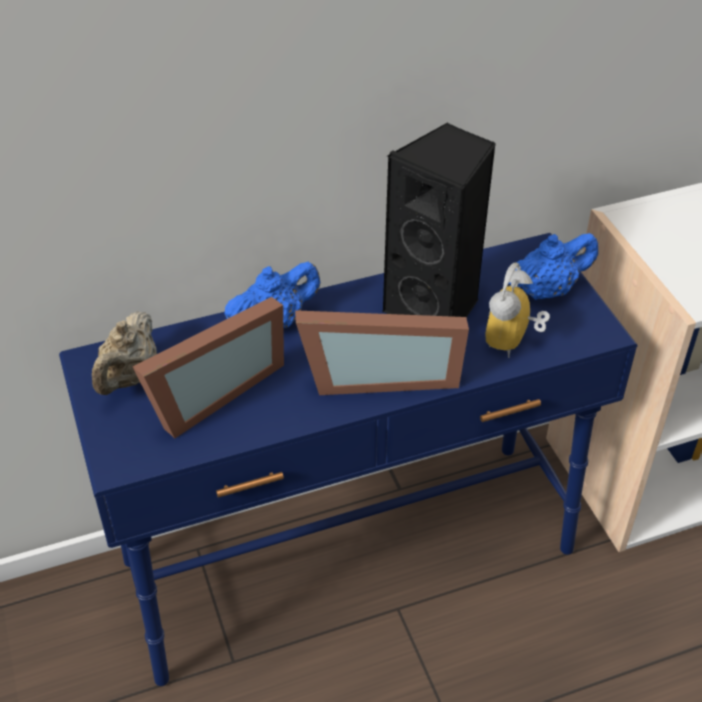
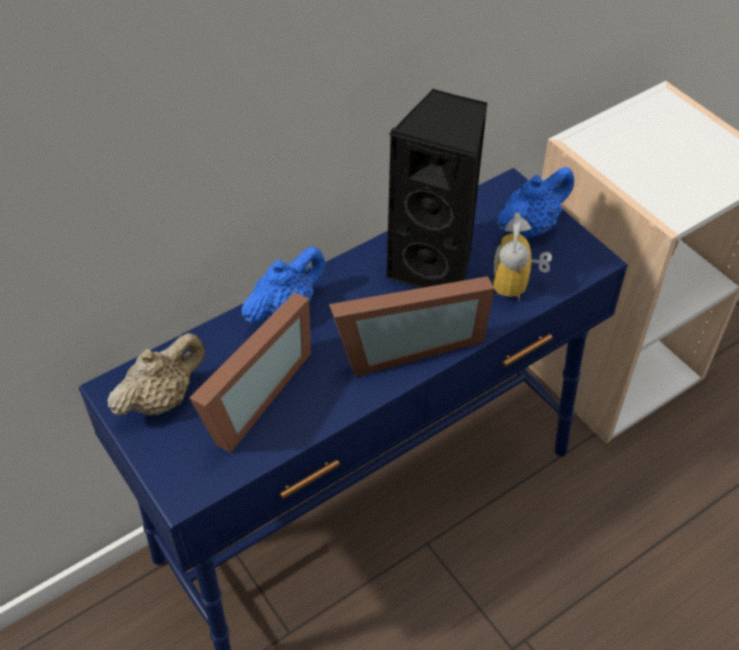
camera: 15 degrees left, 5 degrees up
beige teapot [92,311,157,395] -> beige teapot turned 135 degrees counterclockwise [107,333,205,416]

